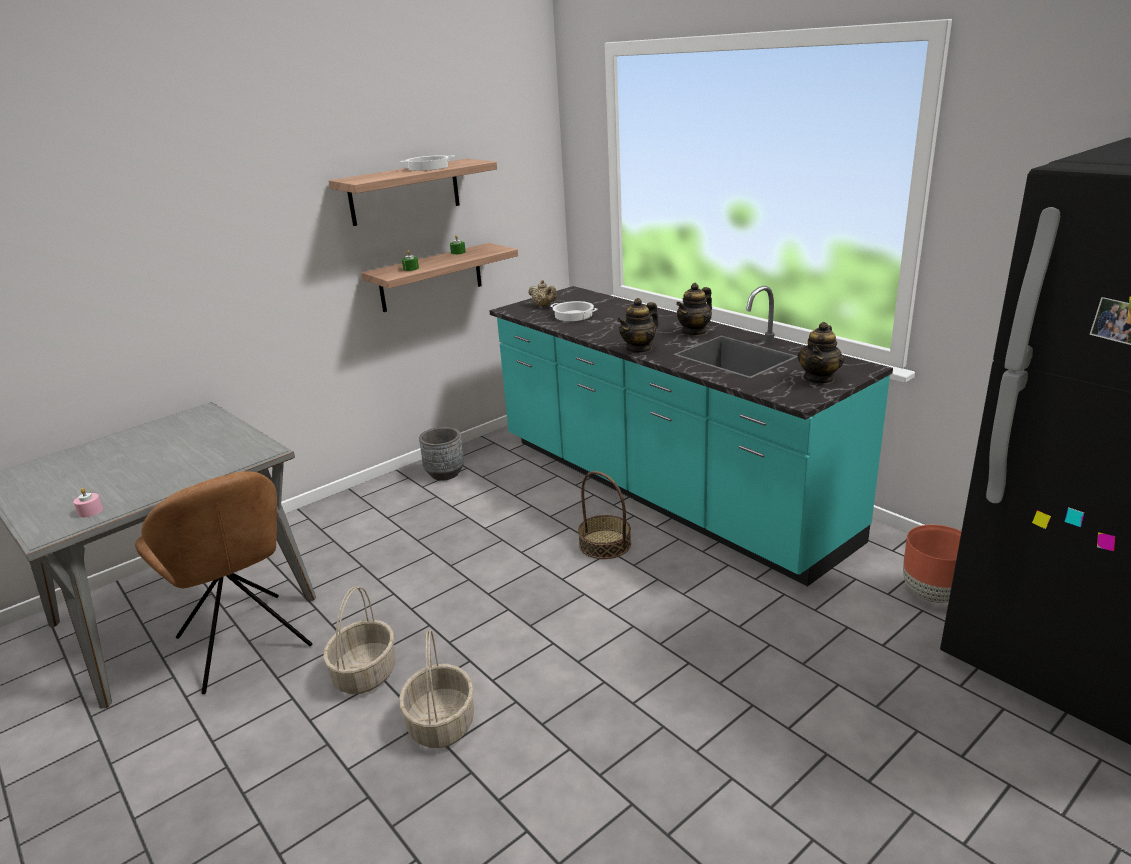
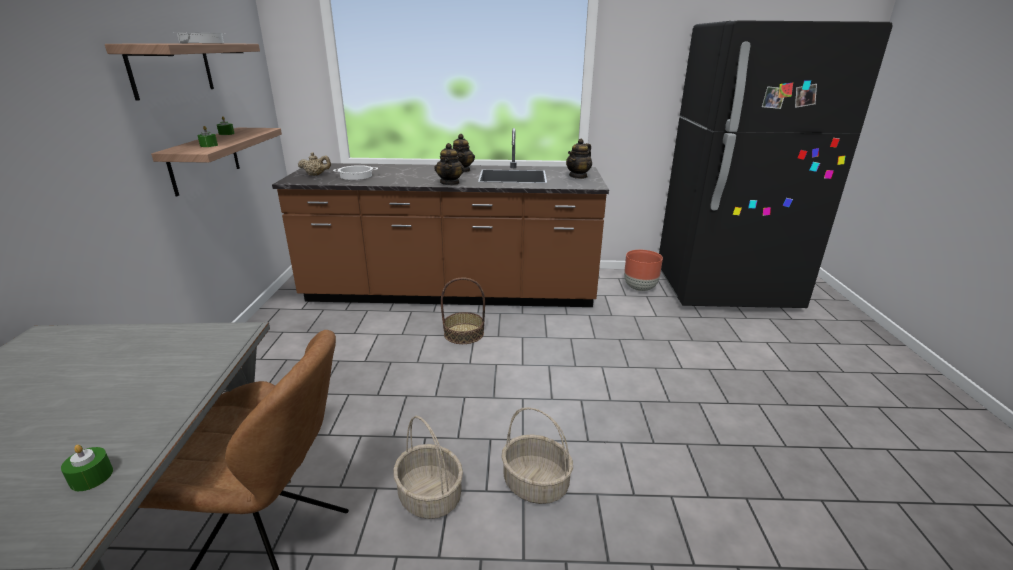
camera: 50 degrees left, 0 degrees up
pink candle [73,488,103,517] -> green candle [61,445,113,491]
grey planter [419,427,464,480] -> none
turquoise counter [489,286,893,587] -> brown counter [272,128,609,307]
teapot [797,322,844,384] -> teapot turned 60 degrees clockwise [566,139,592,179]

